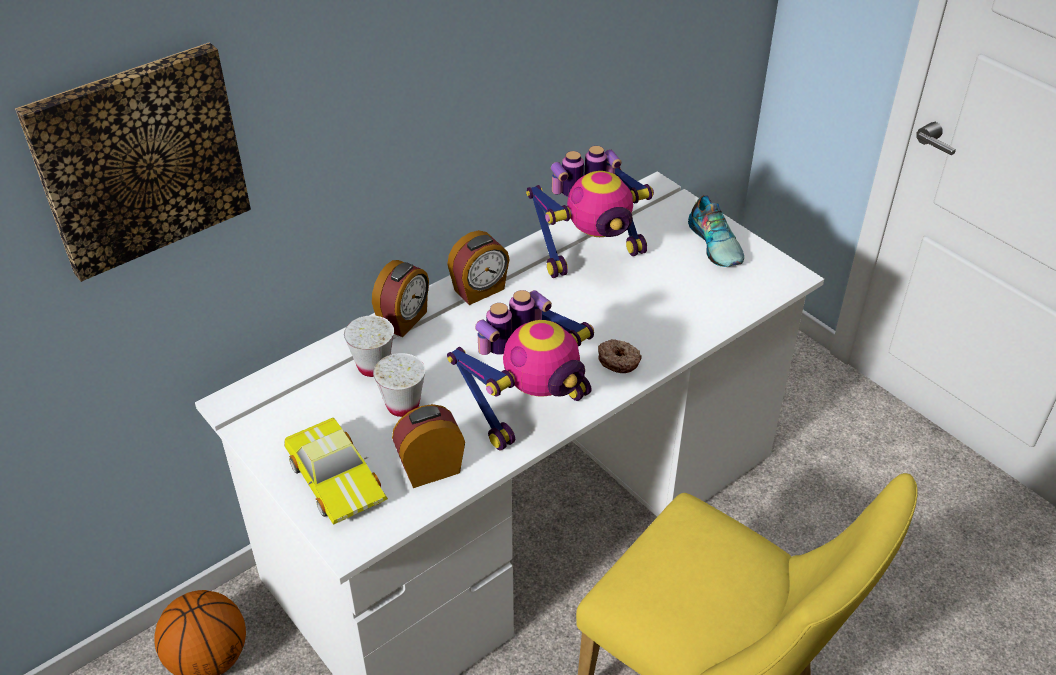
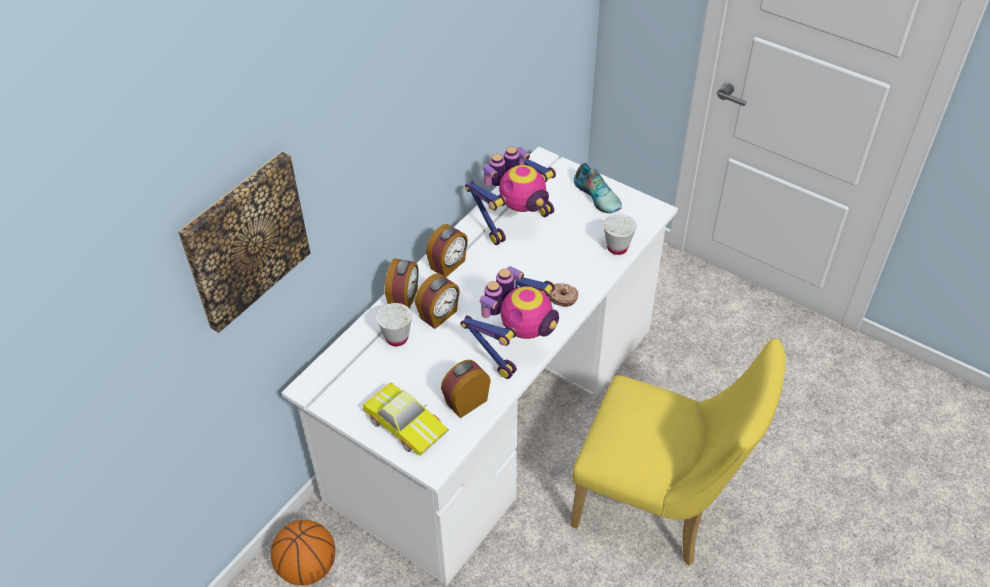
camera: 15 degrees left, 5 degrees up
white cup [373,353,425,417] -> white cup moved to [603,214,636,255]
none -> alarm clock [415,273,460,329]

